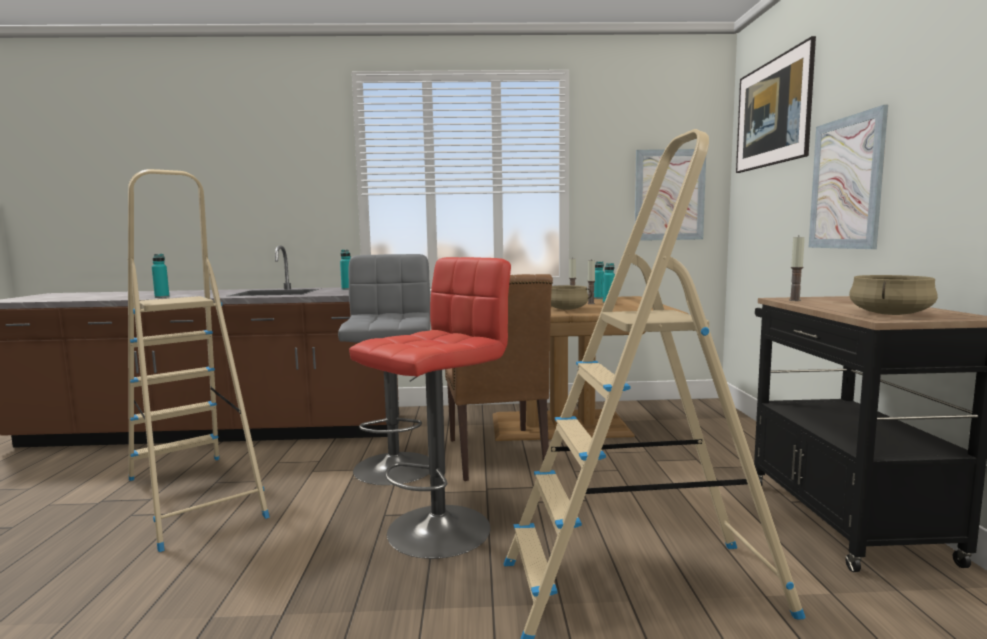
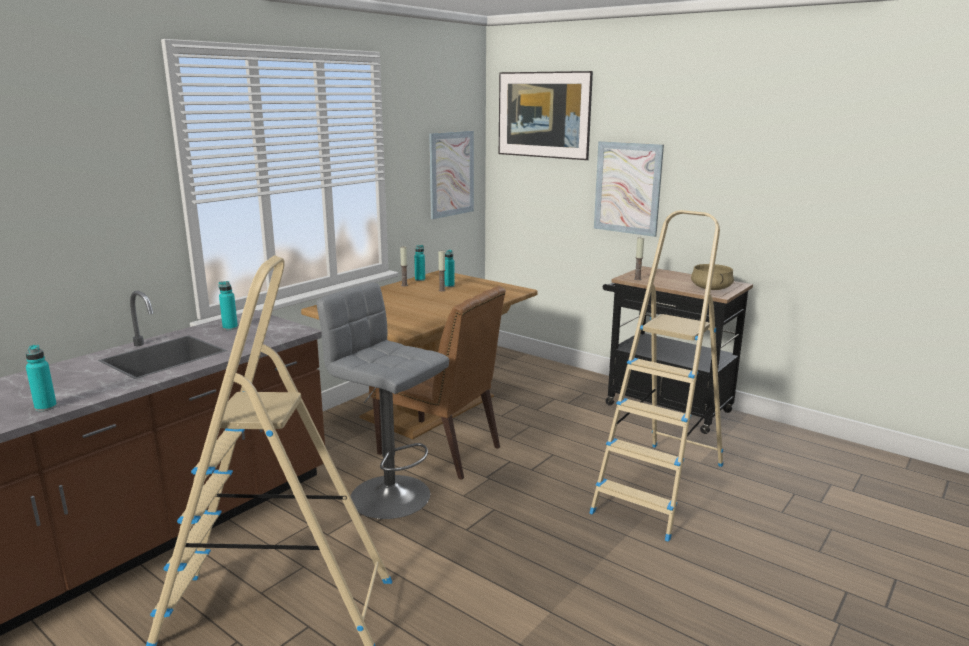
camera: 50 degrees left, 10 degrees up
red stool [349,257,511,559] -> none
beige cooking pot [551,285,592,310] -> none

